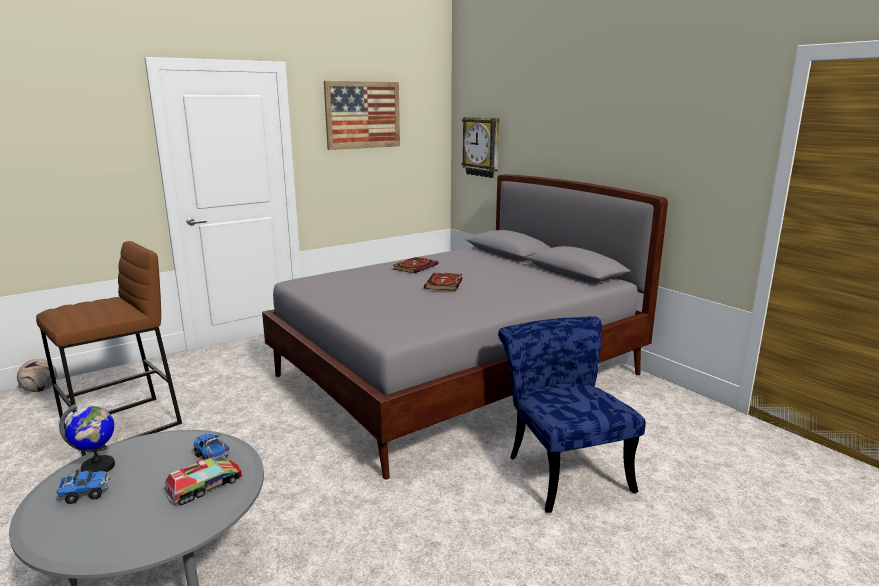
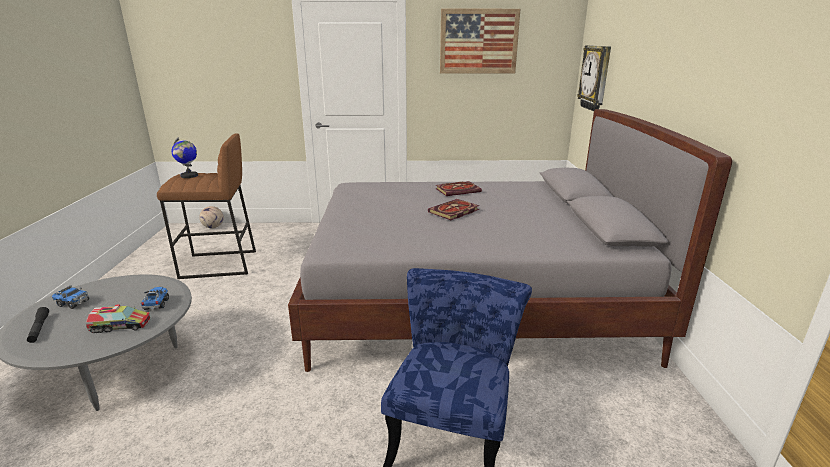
camera: 35 degrees right, 5 degrees up
globe [59,404,115,473] -> globe moved to [171,137,198,178]
none -> black flashlight [27,307,49,343]

